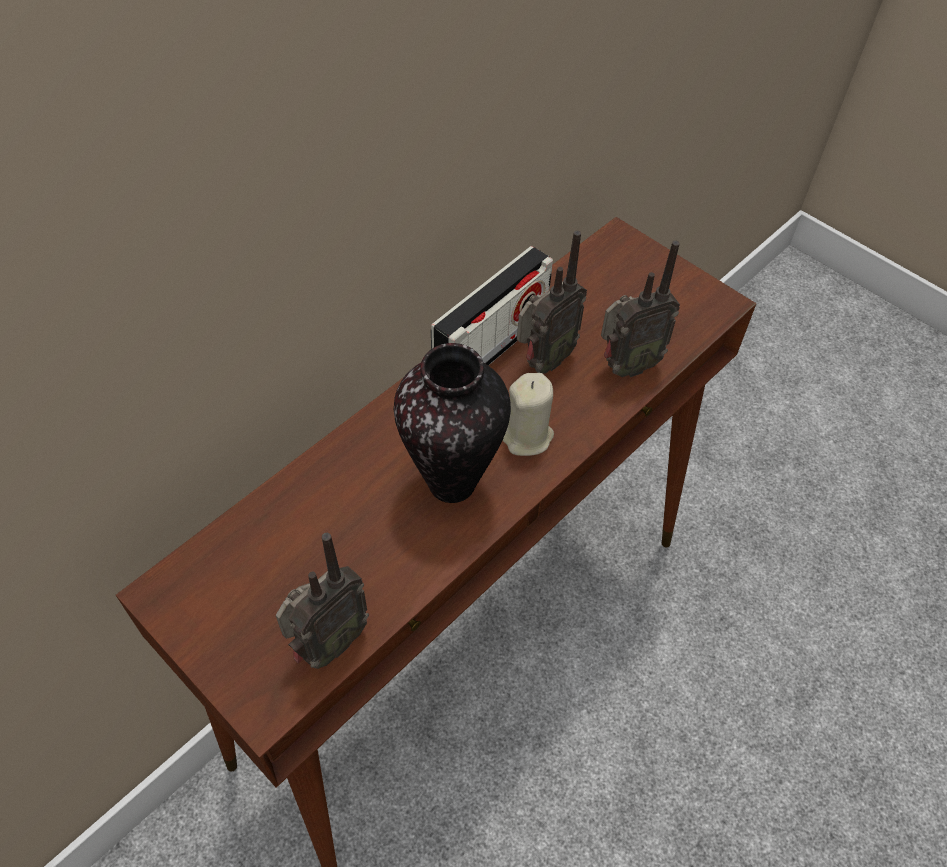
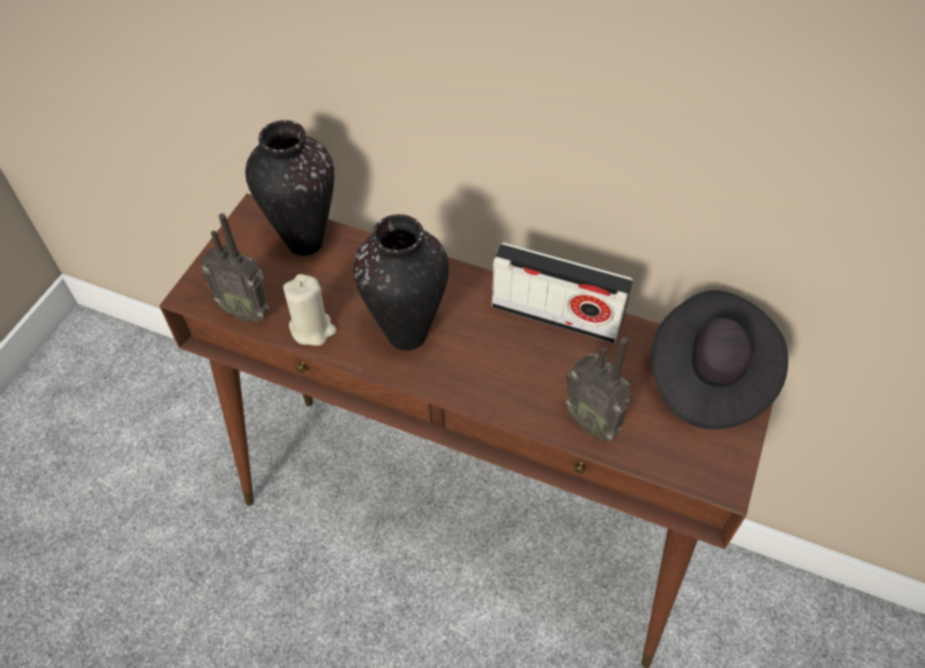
camera: 70 degrees right, 0 degrees up
beige candle [502,373,554,456] -> beige candle moved to [283,274,336,346]
radio [517,231,587,374] -> none
none -> vase [245,120,334,256]
none -> black hat [651,290,788,429]

